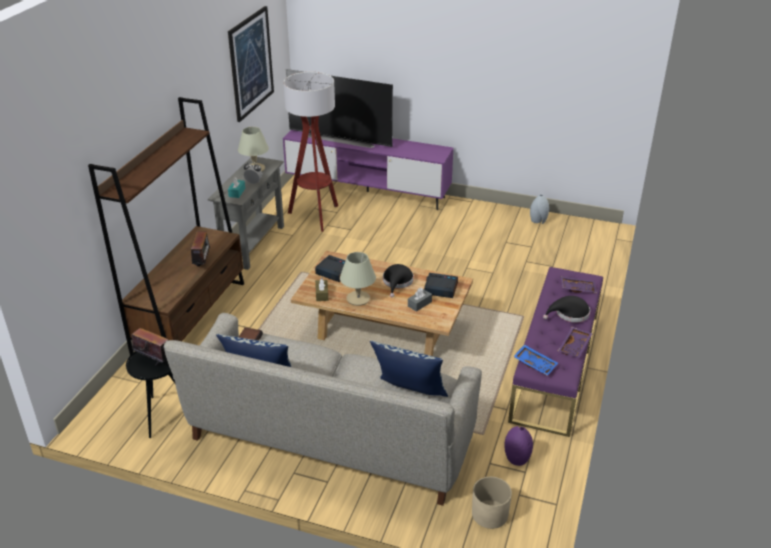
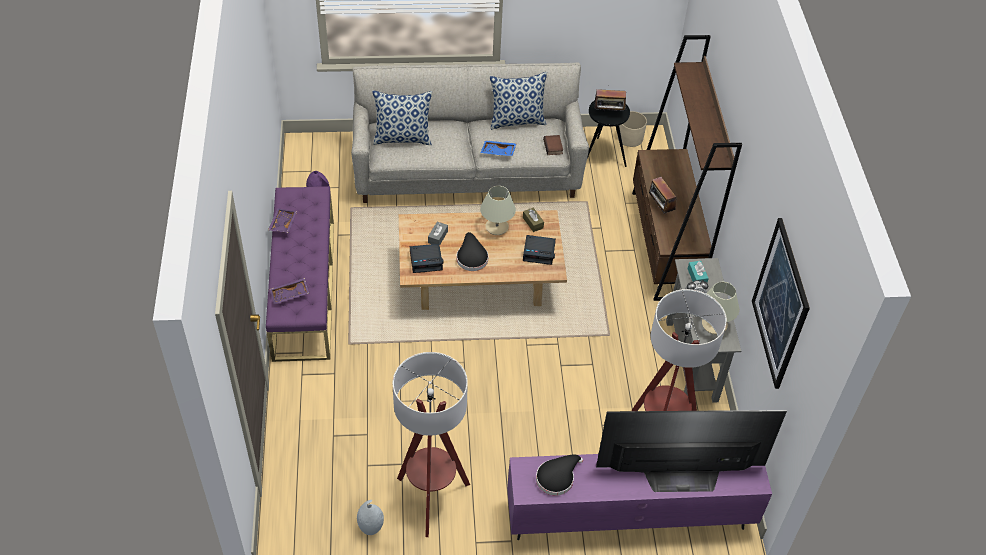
camera: 155 degrees right, 15 degrees up
beige planter [472,477,512,529] -> beige planter moved to [618,111,647,147]
blue tray [513,344,558,376] -> blue tray moved to [480,140,517,156]
black hat [543,296,590,323] -> black hat moved to [536,454,583,495]
none -> floor lamp [393,352,470,537]

